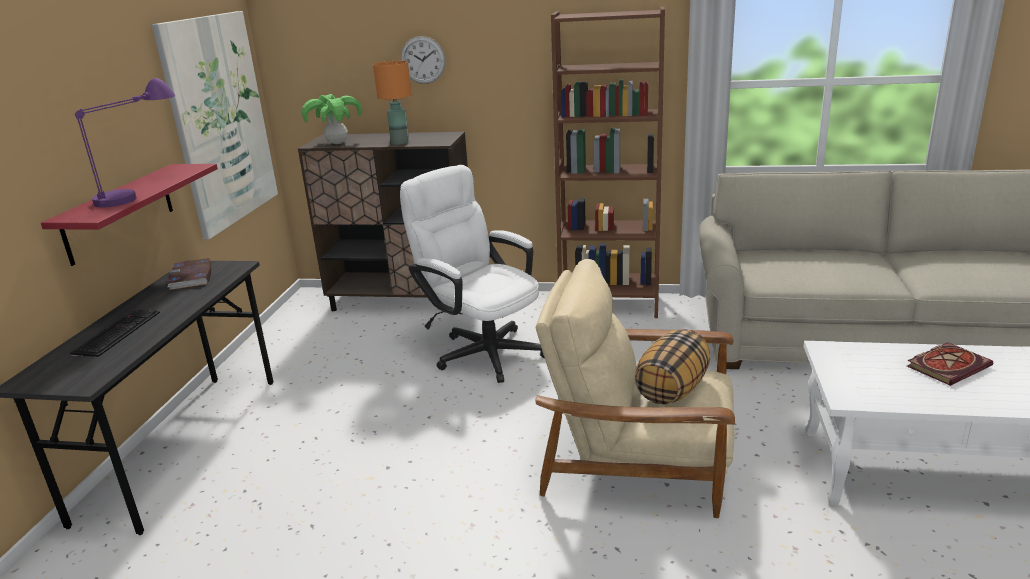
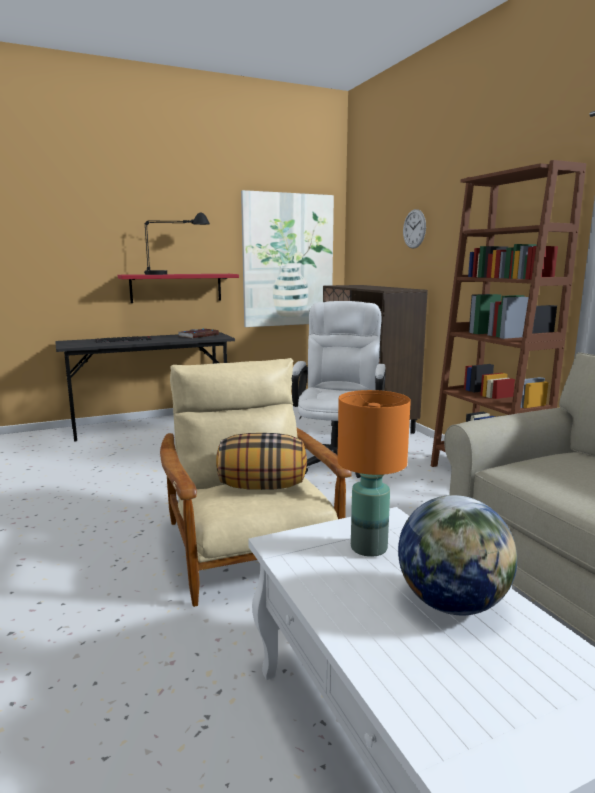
camera: 55 degrees right, 10 degrees down
purple table lamp [75,78,176,208] -> black table lamp [144,212,210,275]
potted plant [302,94,362,144] -> none
orange table lamp [373,61,412,145] -> orange table lamp moved to [337,390,411,557]
book [907,342,994,386] -> globe [398,495,517,616]

